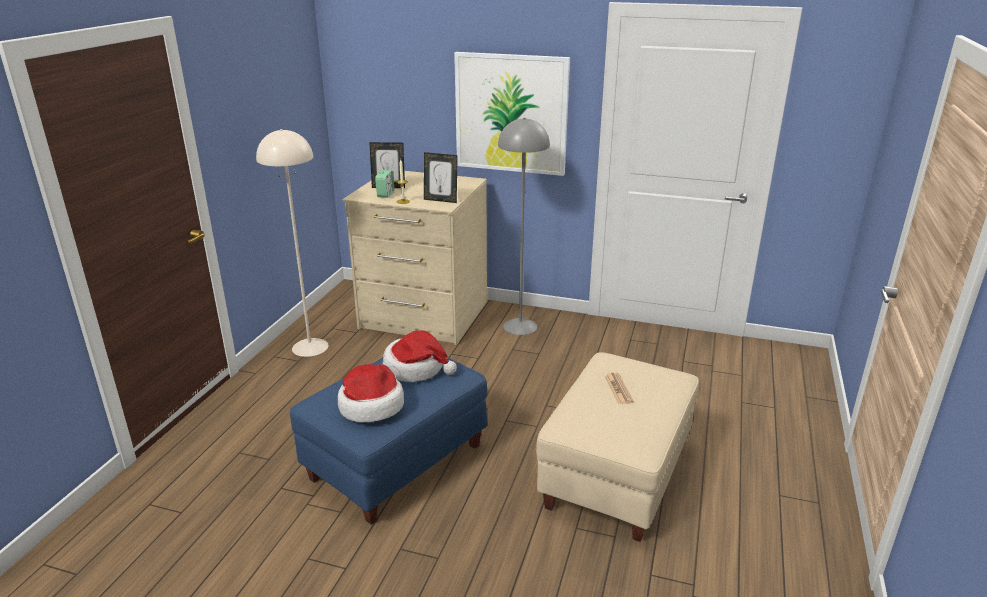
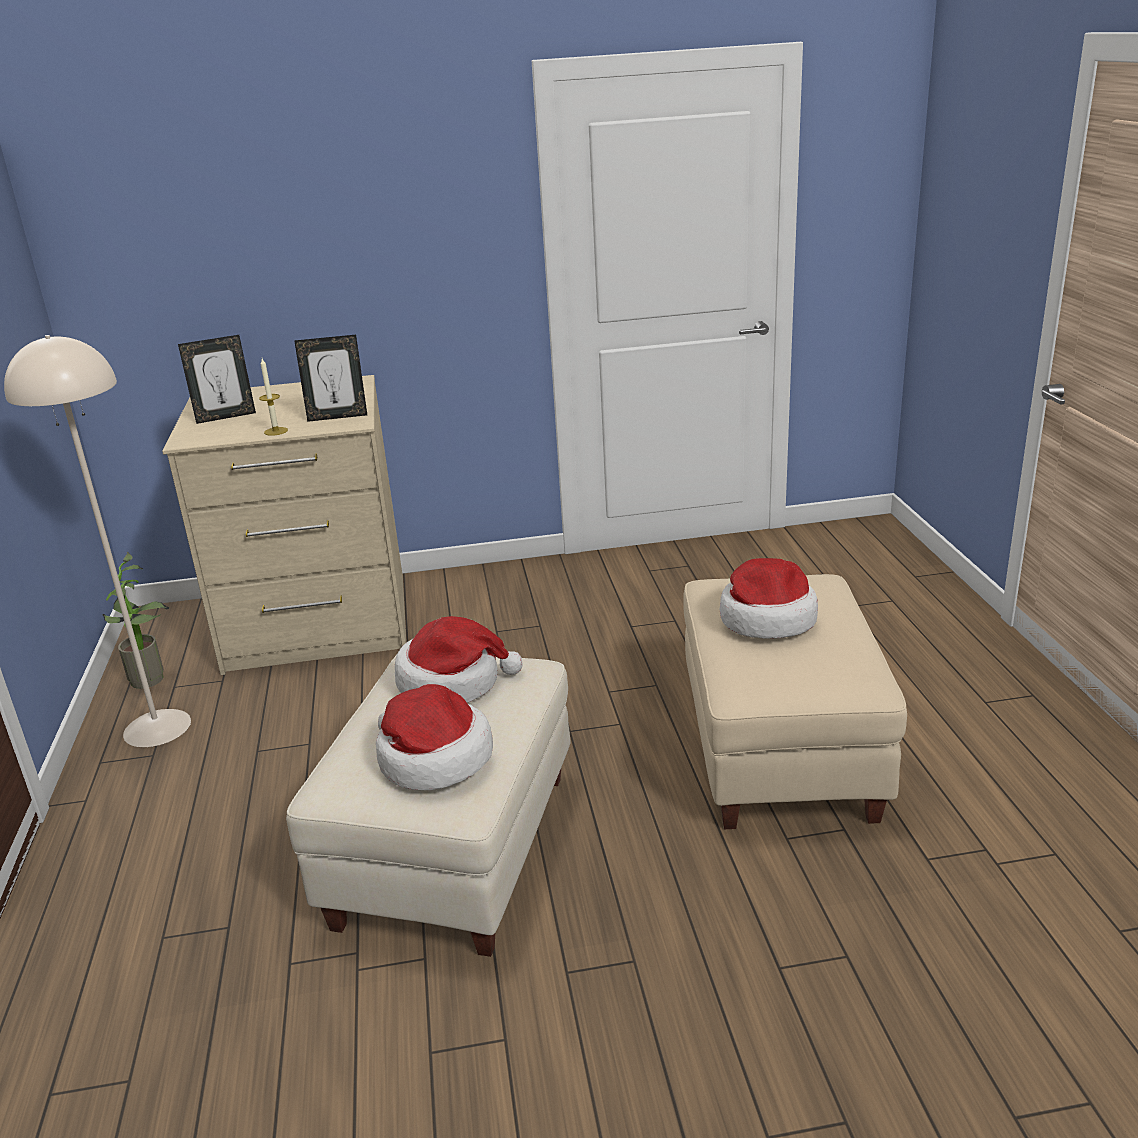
camera: 25 degrees left, 0 degrees up
blue ottoman [290,357,487,524] -> beige ottoman [286,656,570,957]
alarm clock [375,170,395,198] -> none
picture [454,52,570,176] -> none
grey floor lamp [498,117,550,335] -> none
newspaper [605,372,634,404] -> hat [720,558,818,639]
none -> potted plant [103,545,169,689]

